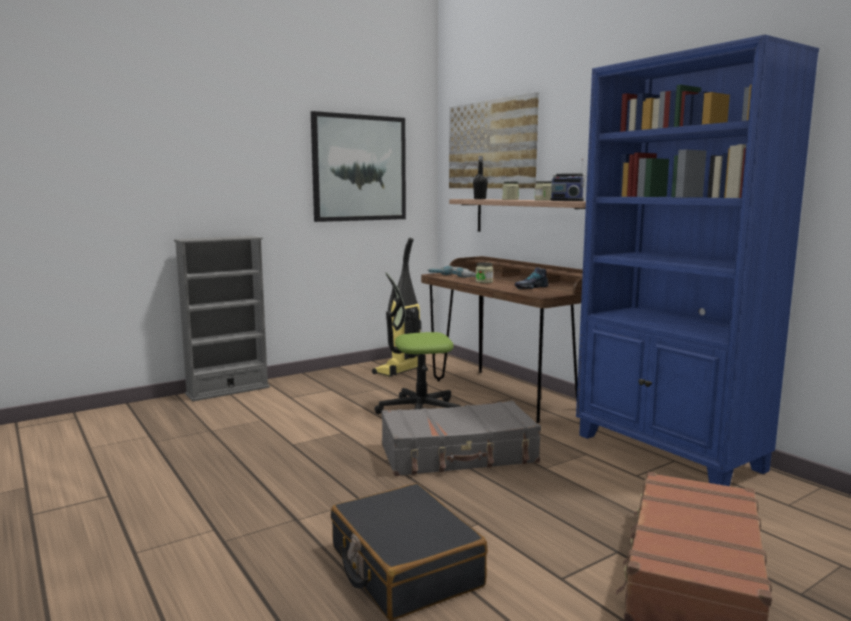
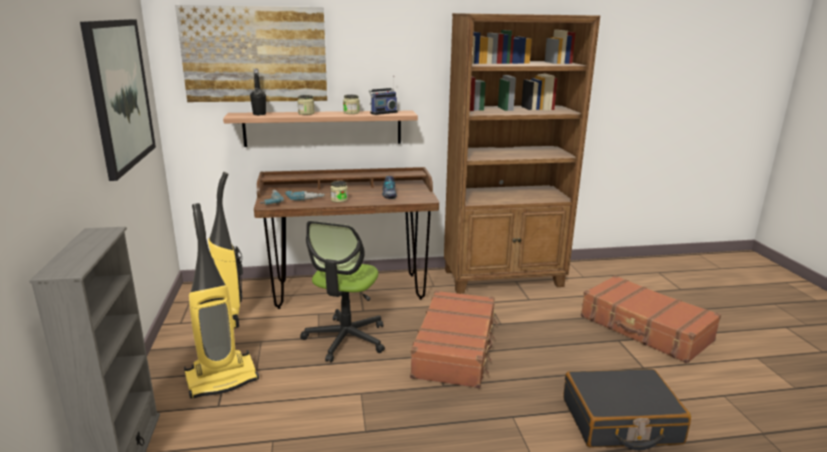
camera: 65 degrees left, 10 degrees up
grey suitcase [381,401,541,476] -> brown suitcase [410,290,498,389]
blue bookcase [576,35,819,486] -> brown bookcase [444,13,600,294]
none -> vacuum cleaner [184,203,259,399]

